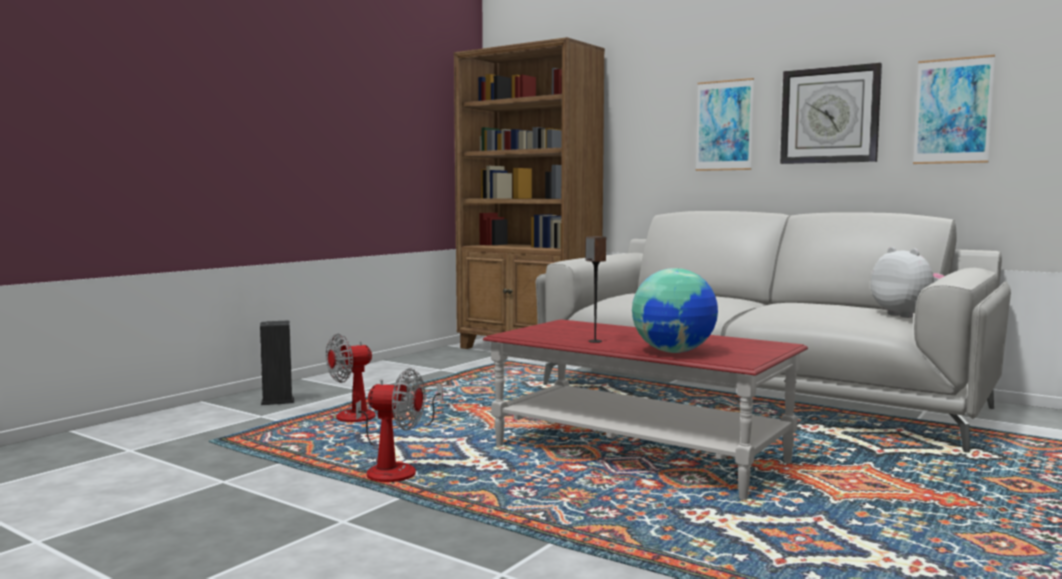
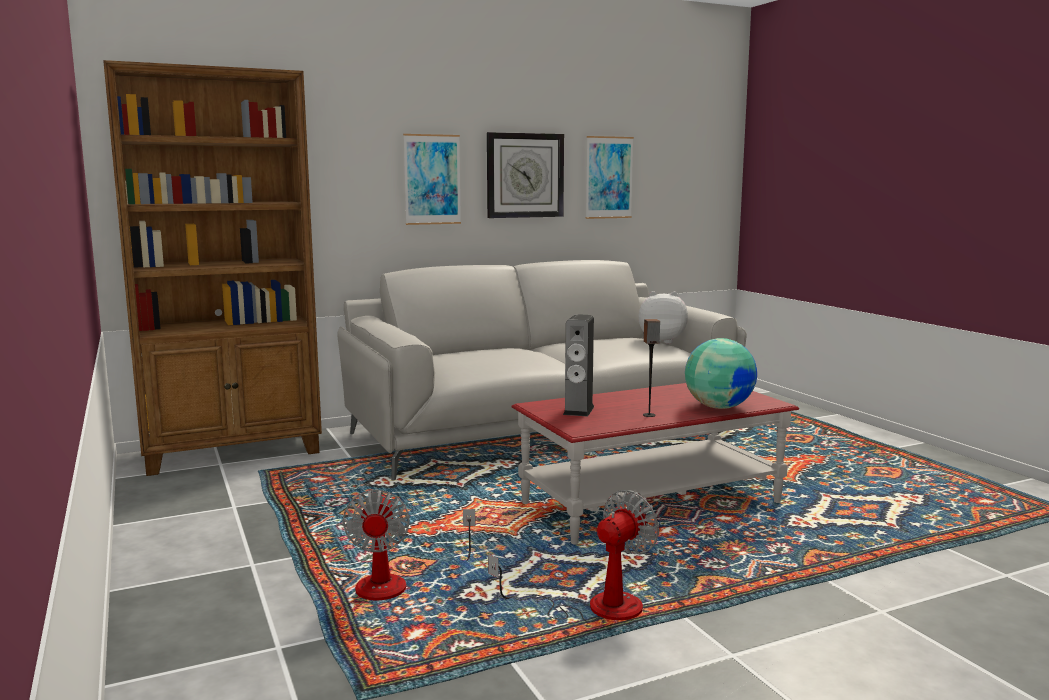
camera: 60 degrees left, 5 degrees up
speaker [260,320,294,405] -> speaker moved to [563,314,594,417]

